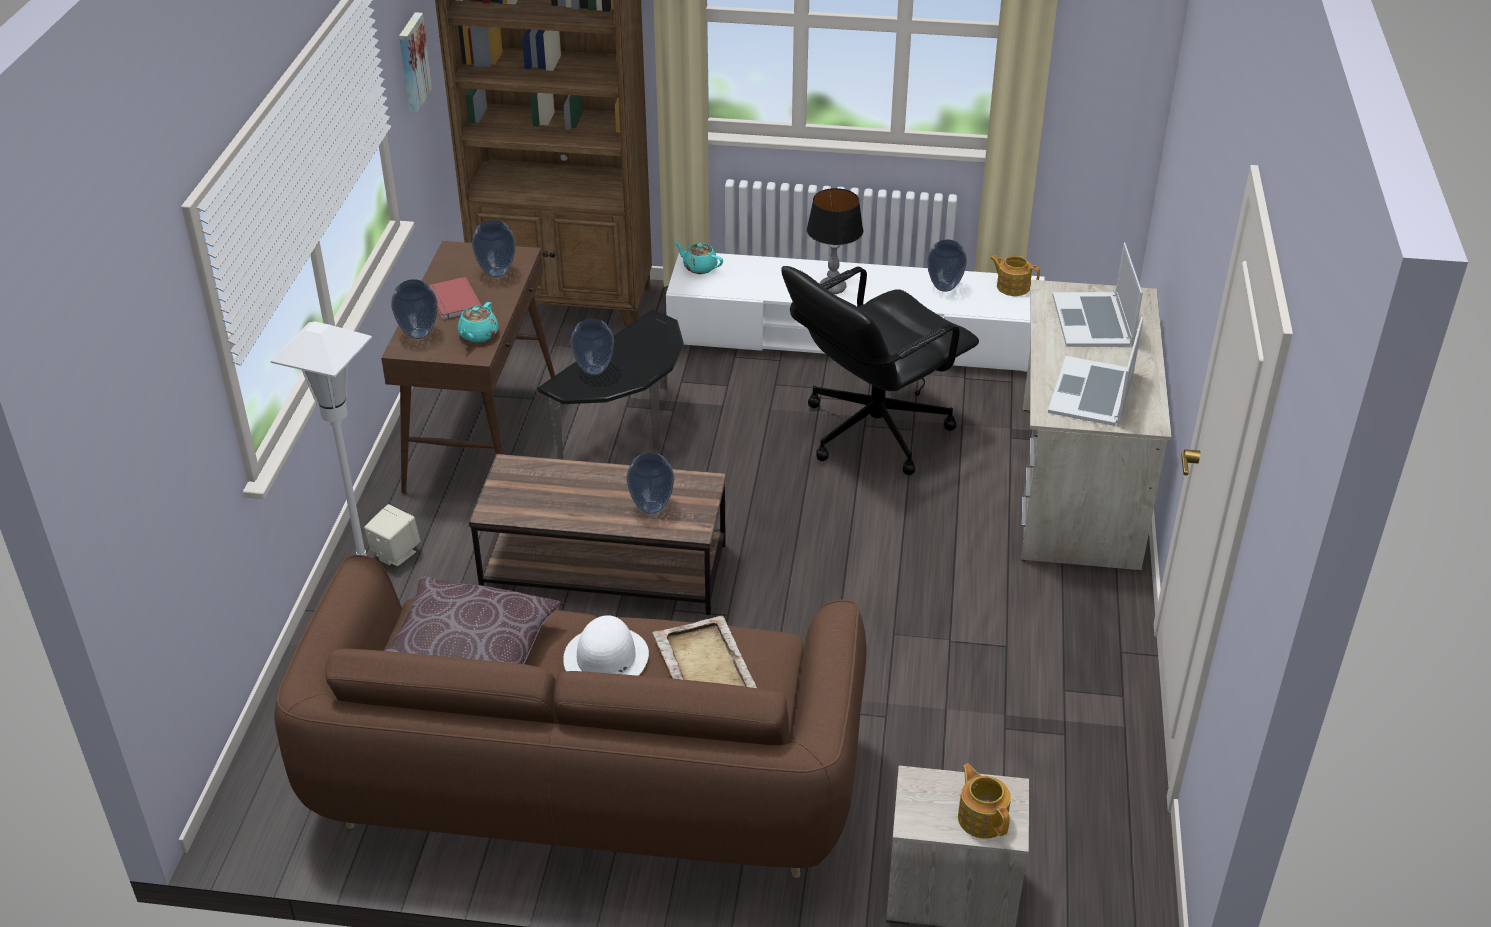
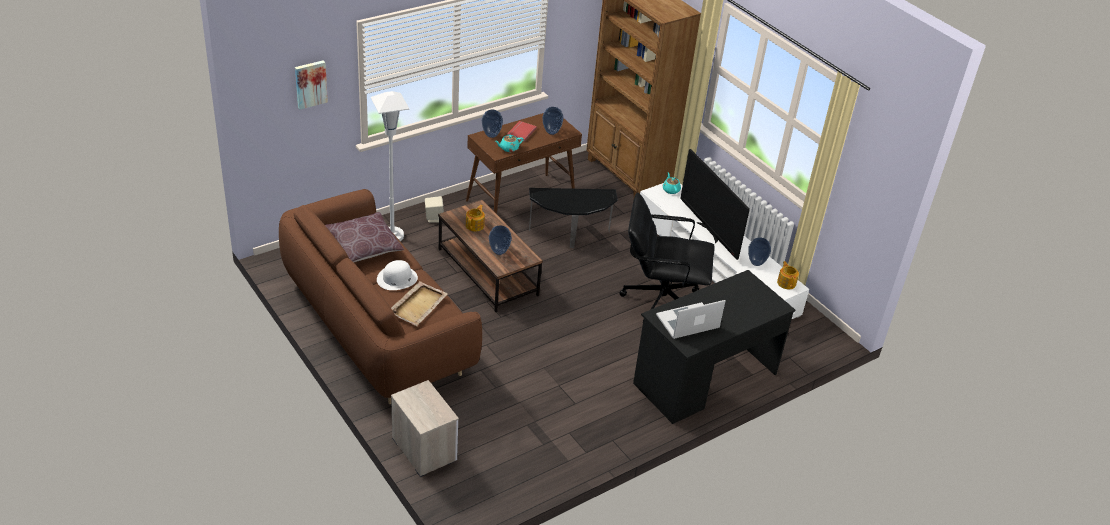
camera: 45 degrees right, 0 degrees up
picture [399,12,432,113] -> picture moved to [295,60,328,110]
vase [570,319,614,375] -> none
table lamp [807,188,863,294] -> television [680,149,750,260]
teapot [958,763,1011,839] -> teapot moved to [466,205,485,231]
beige desk [1021,280,1172,571] -> black desk [633,270,795,424]
laptop [1053,243,1143,347] -> none

